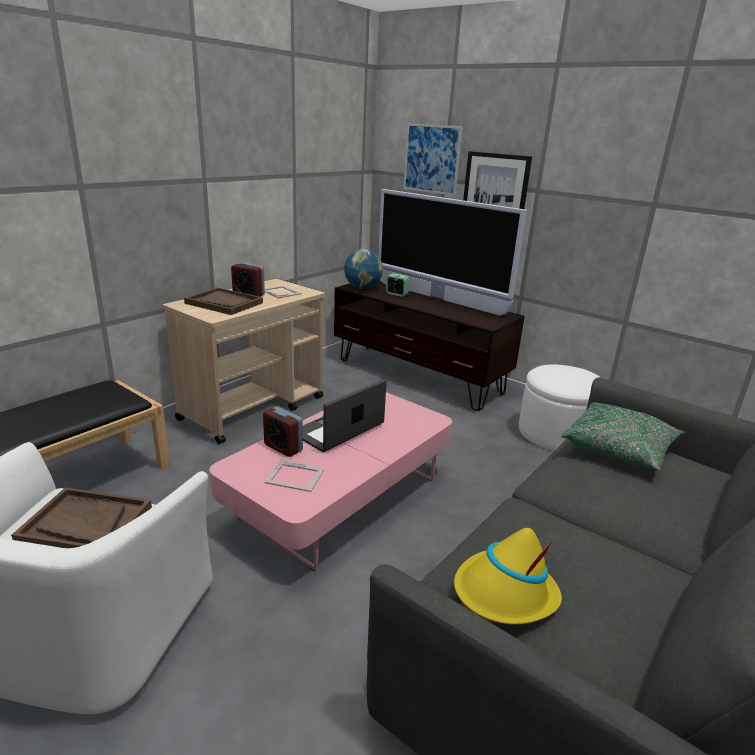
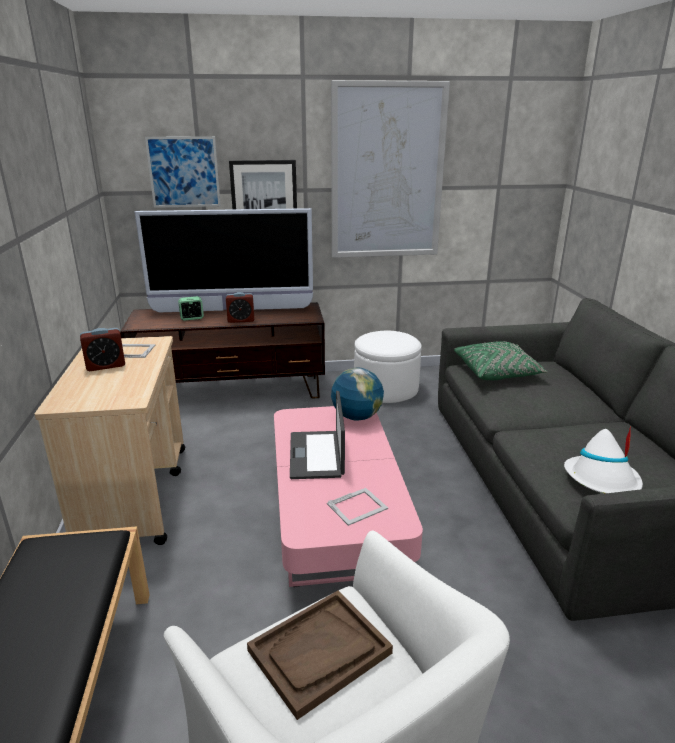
camera: 45 degrees left, 0 degrees up
brown tray [184,287,263,315] -> none
alarm clock [263,407,303,457] -> alarm clock moved to [226,292,254,323]
globe [344,249,383,289] -> globe moved to [331,367,384,421]
yellow hat [454,528,562,625] -> white hat [564,426,643,494]
none -> picture [331,80,450,258]

